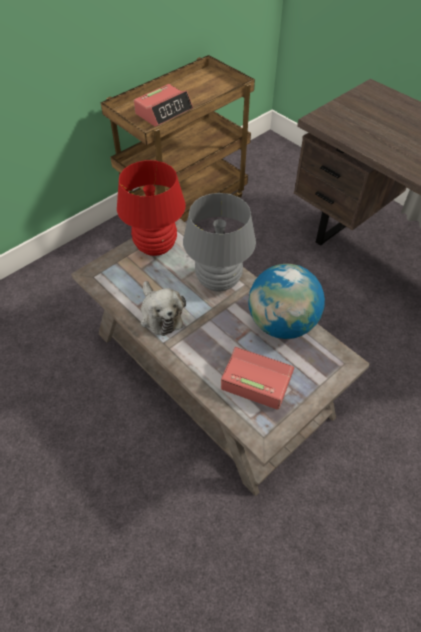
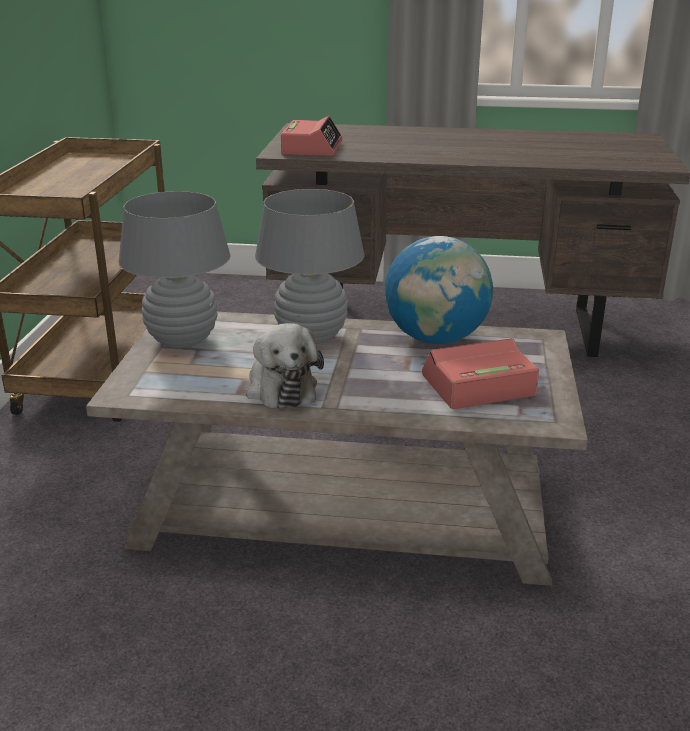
camera: 40 degrees left, 25 degrees down
red table lamp [117,160,186,256] -> grey table lamp [118,191,230,348]
alarm clock [134,84,193,127] -> alarm clock moved to [281,116,343,156]
plush toy [141,281,186,336] -> plush toy turned 45 degrees clockwise [246,323,324,410]

